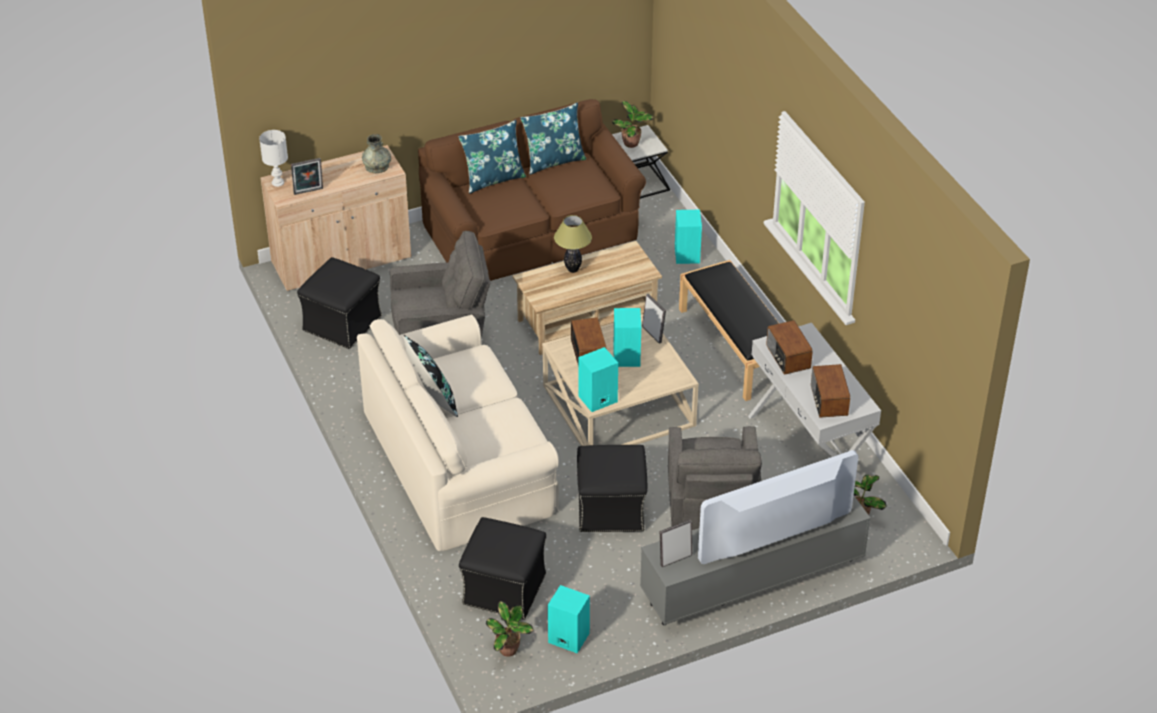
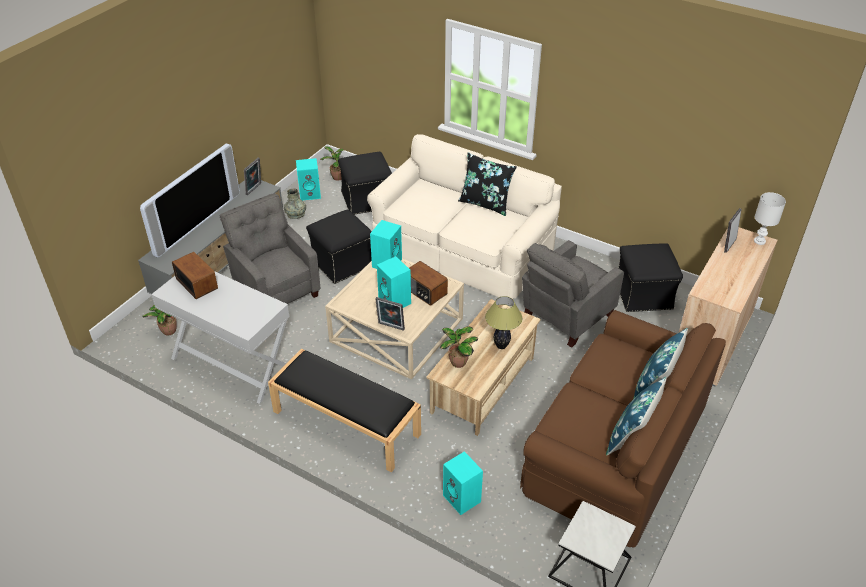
camera: 145 degrees right, 0 degrees up
grey vase [362,134,391,173] -> grey vase moved to [284,189,306,219]
potted plant [612,101,653,148] -> potted plant moved to [440,326,478,368]
radio [766,320,813,375] -> none

